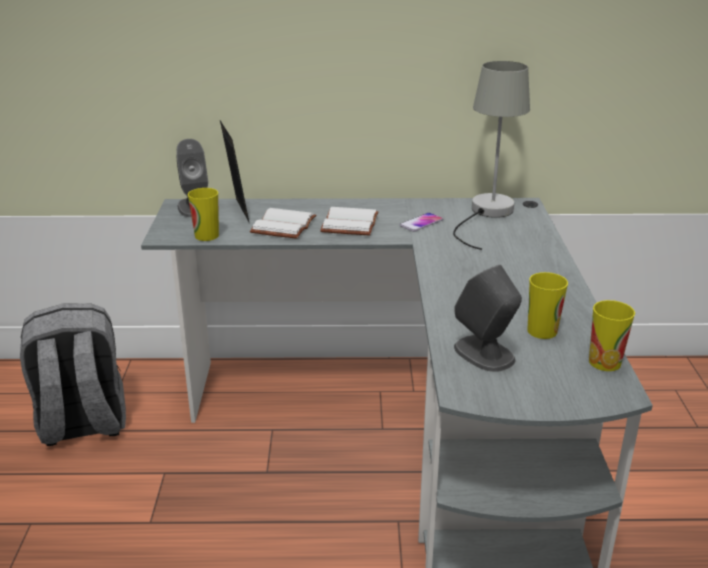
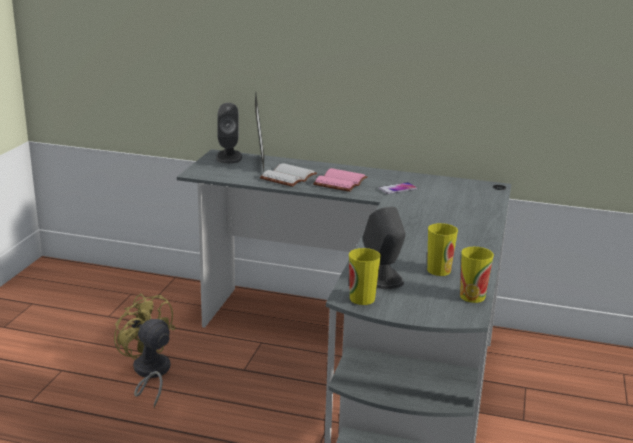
camera: 15 degrees right, 5 degrees down
grey backpack [20,304,126,446] -> none
cup [188,188,219,241] -> cup moved to [349,248,381,305]
white book [320,207,379,236] -> pink book [313,168,368,192]
grey table lamp [453,61,530,250] -> none
none -> yellow fan [114,293,175,408]

